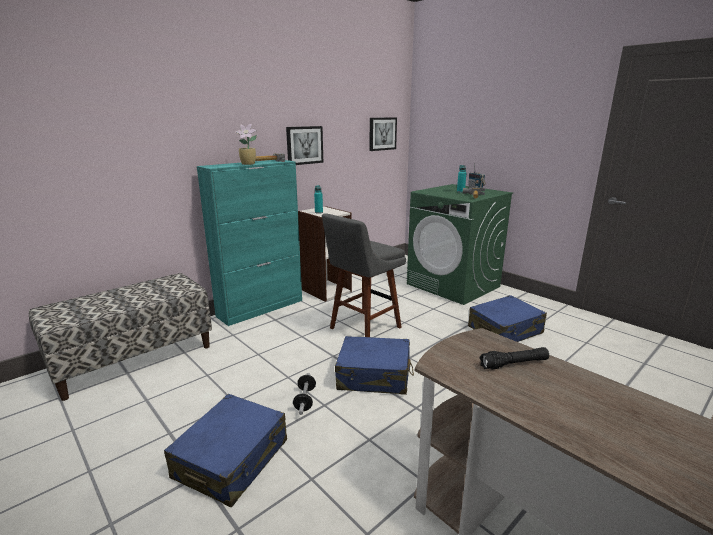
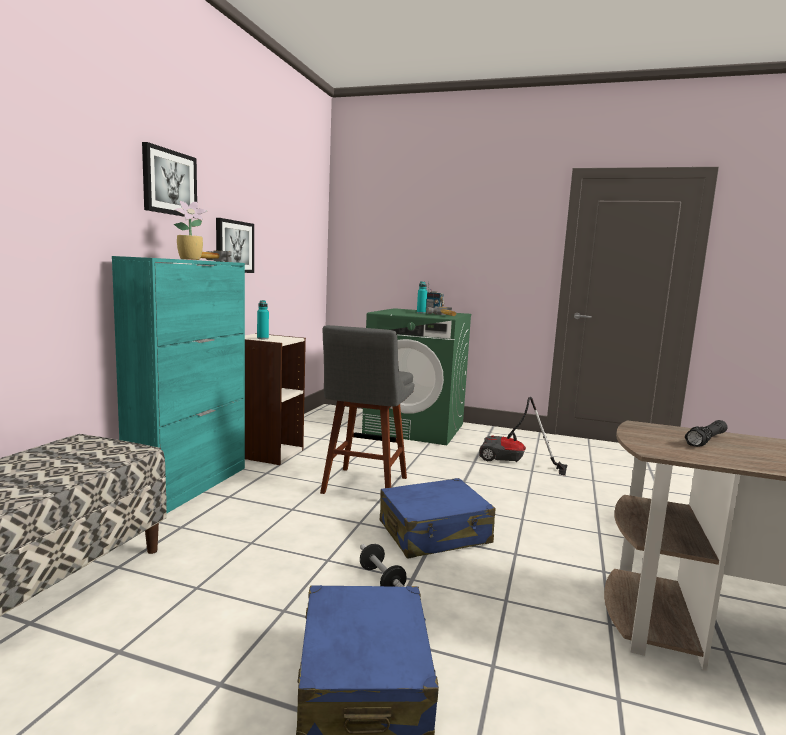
camera: 30 degrees left, 10 degrees down
picture [369,117,397,151] -> picture moved to [142,142,197,218]
blue suitcase [468,295,547,342] -> vacuum cleaner [479,397,567,476]

